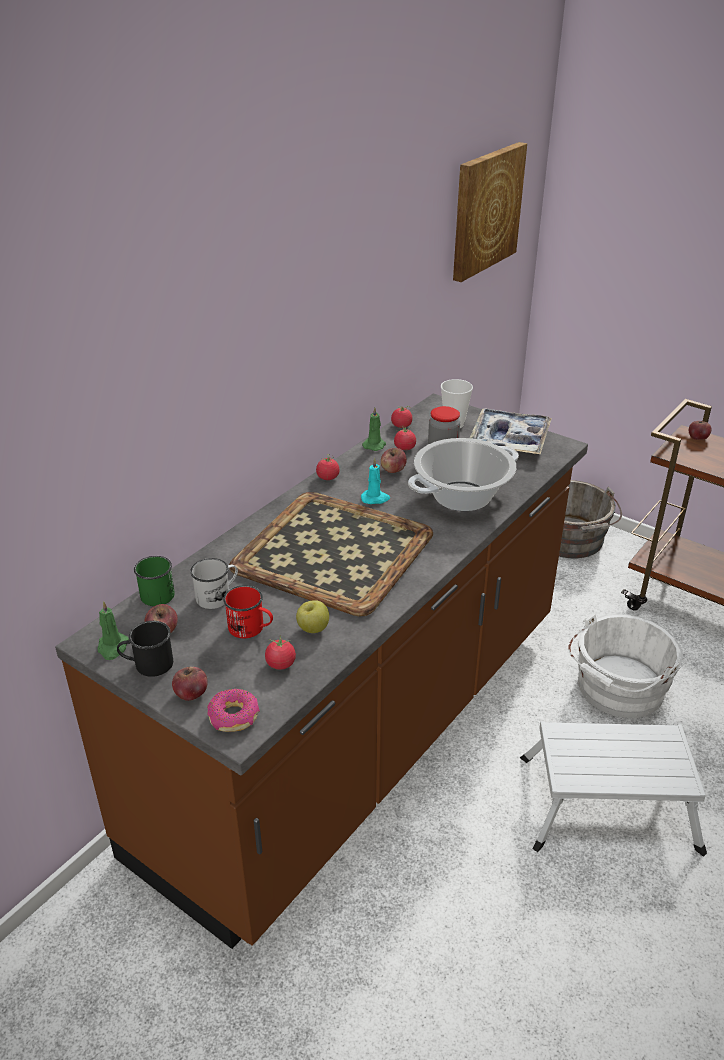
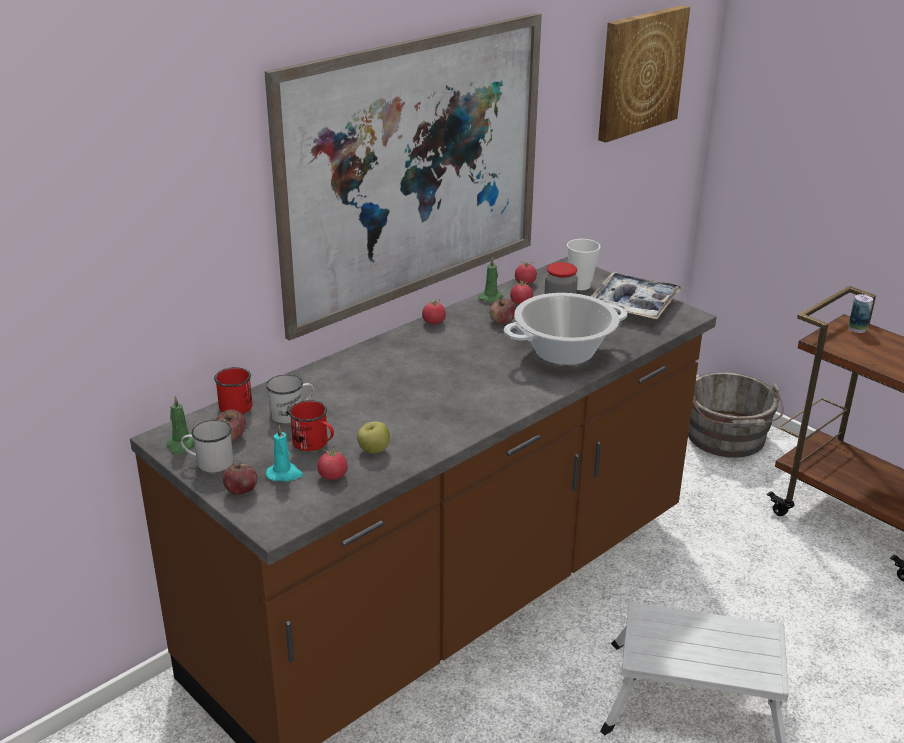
camera: 10 degrees right, 5 degrees down
black mug [117,621,173,677] -> white mug [181,420,233,473]
green mug [134,556,175,606] -> red mug [214,367,252,414]
donut [207,689,260,732] -> none
tray [229,492,433,616] -> none
turquoise candle [361,458,390,504] -> turquoise candle moved to [266,425,303,481]
white bucket [568,613,682,718] -> none
apple [689,419,711,440] -> can [849,294,873,333]
none -> picture [264,13,542,341]

